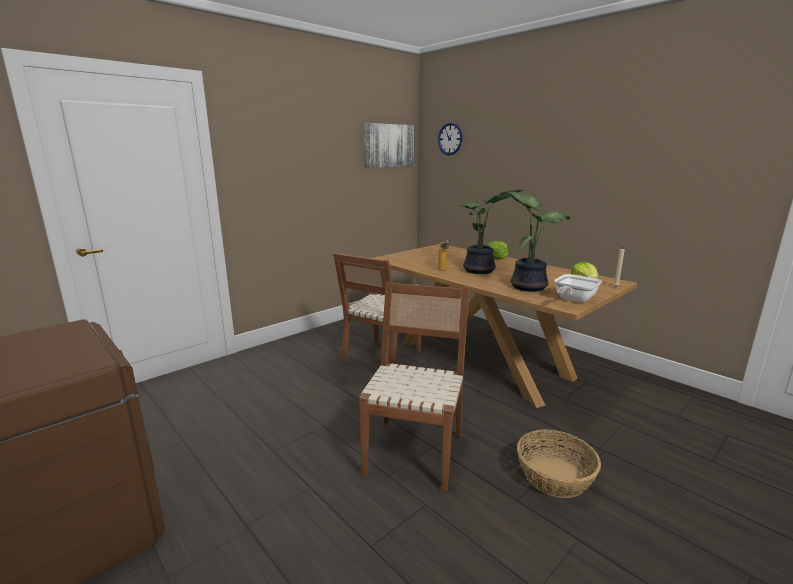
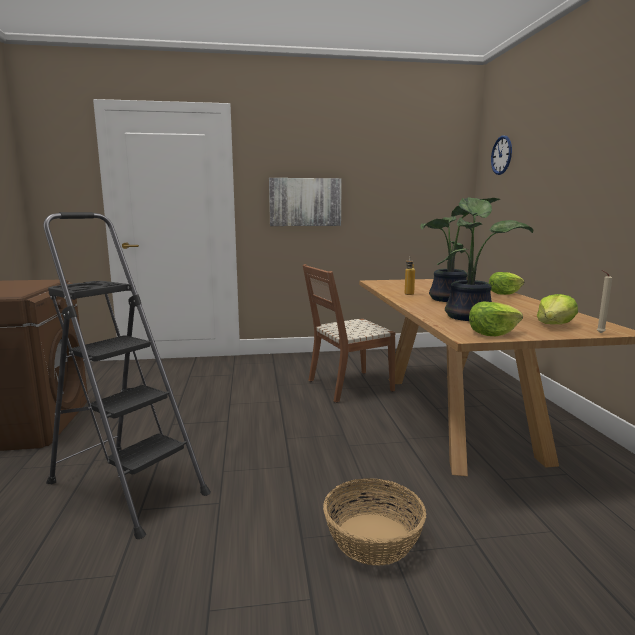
camera: 35 degrees right, 5 degrees down
chair [359,282,469,492] -> none
picture [364,123,414,168] -> picture moved to [269,178,342,226]
frying pan [554,274,602,303] -> lettuce [469,302,523,336]
none -> step ladder [43,212,211,539]

